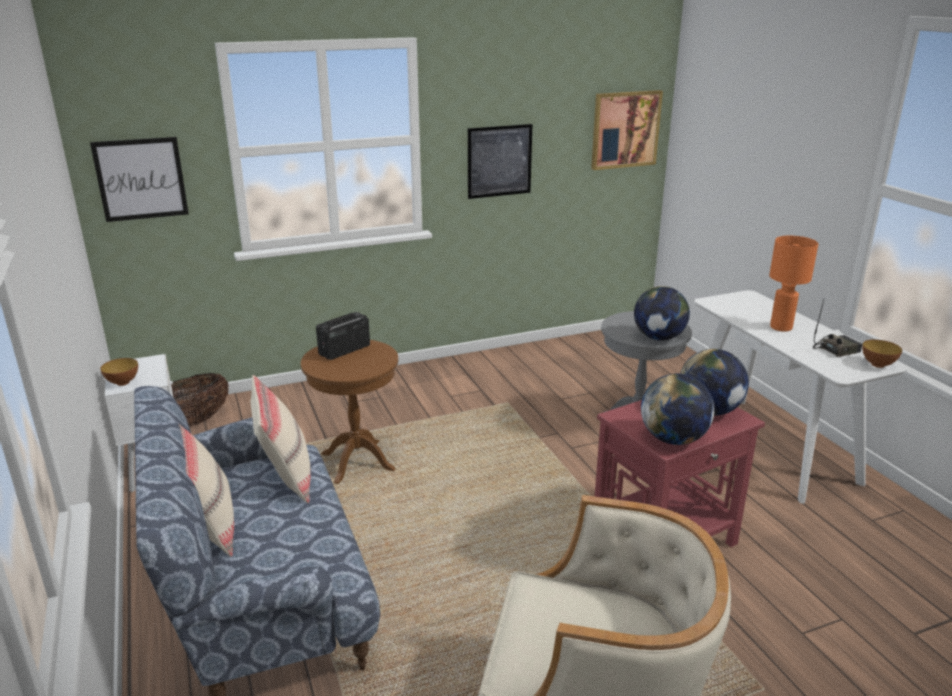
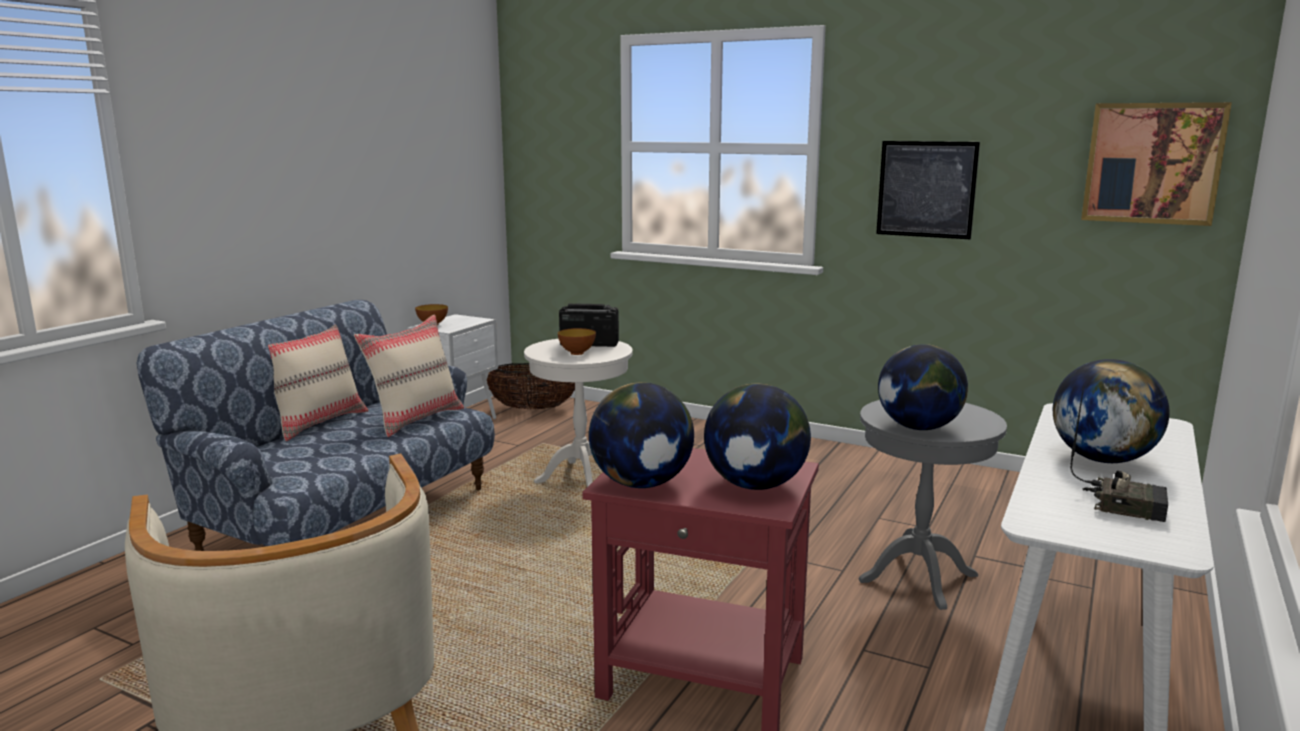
camera: 50 degrees right, 10 degrees down
picture [90,137,189,222] -> none
brown side table [301,340,398,484] -> white side table [524,339,633,487]
orange table lamp [769,236,818,332] -> globe [1053,359,1169,463]
bowl [862,339,902,368] -> bowl moved to [558,328,596,355]

